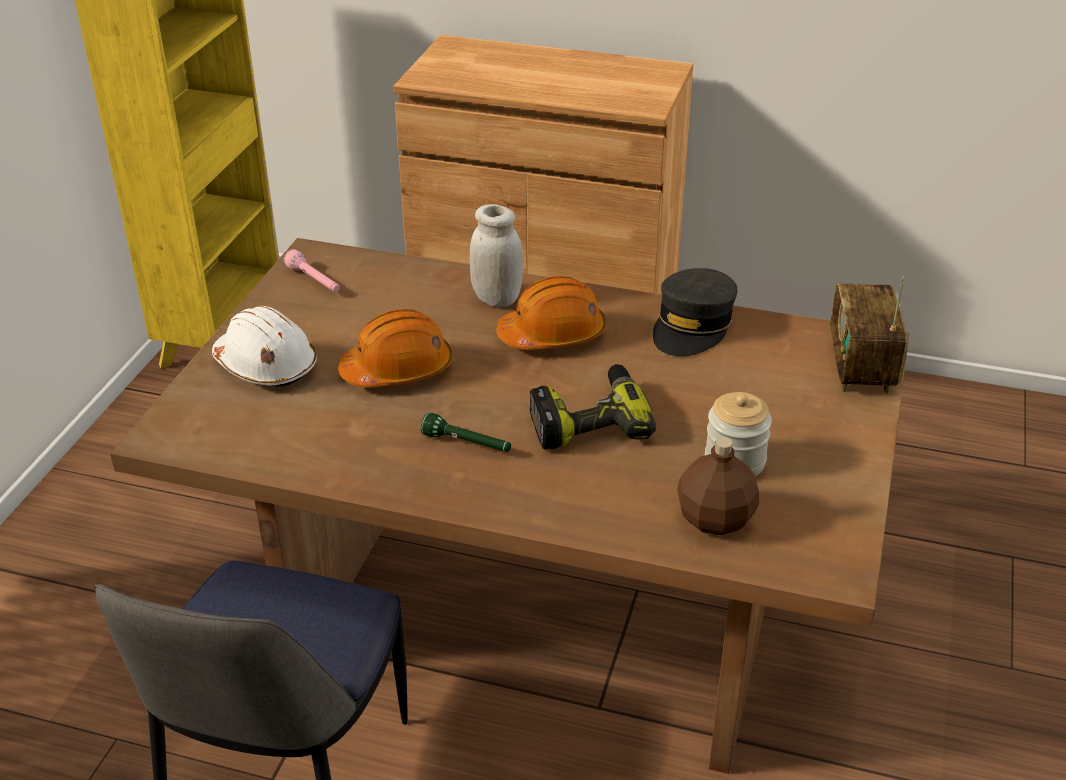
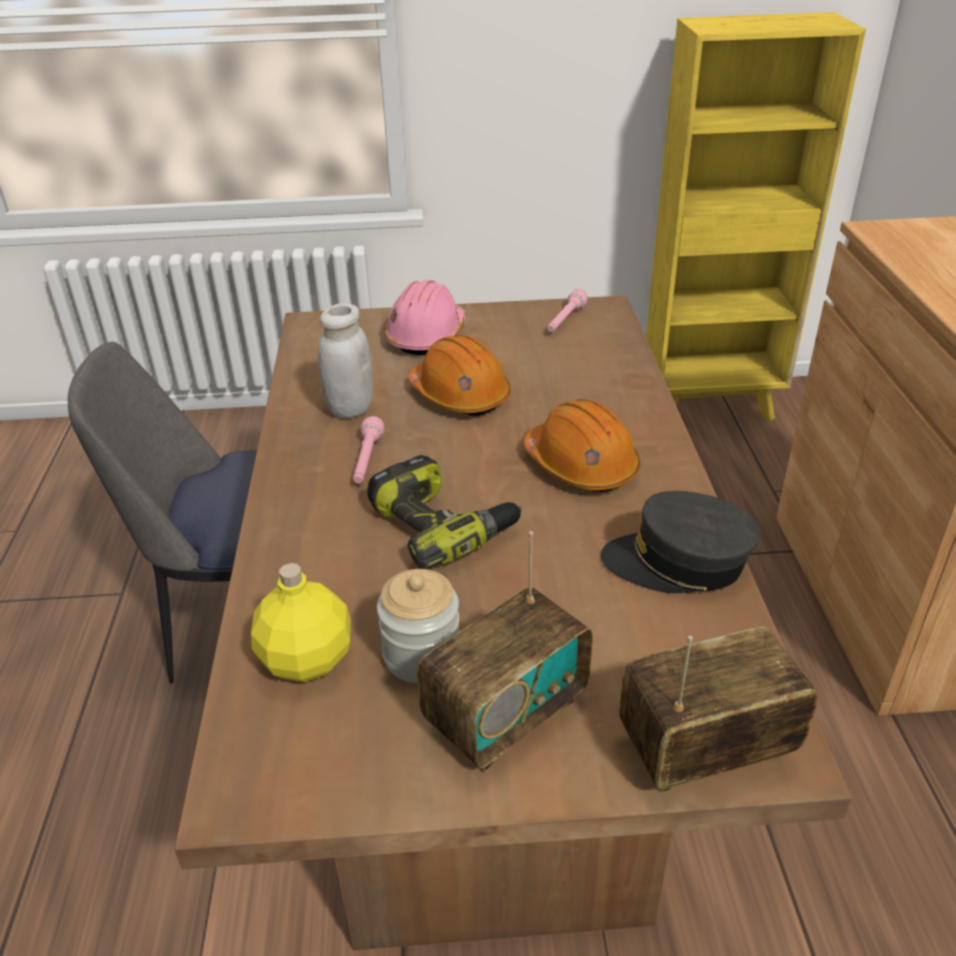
camera: 70 degrees right, 0 degrees up
white hard hat [212,306,317,387] -> pink hard hat [384,280,466,355]
green flashlight [421,412,511,452] -> pink flashlight [353,416,385,483]
white jar [470,204,523,307] -> white jar moved to [318,303,373,418]
brown bottle [677,437,759,535] -> yellow bottle [251,563,351,682]
none -> radio [416,531,593,773]

